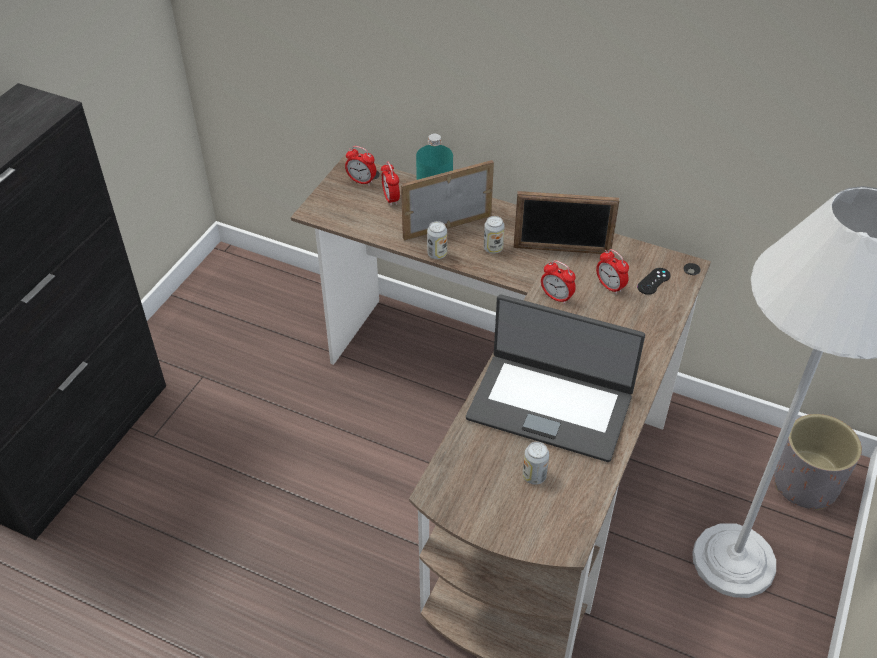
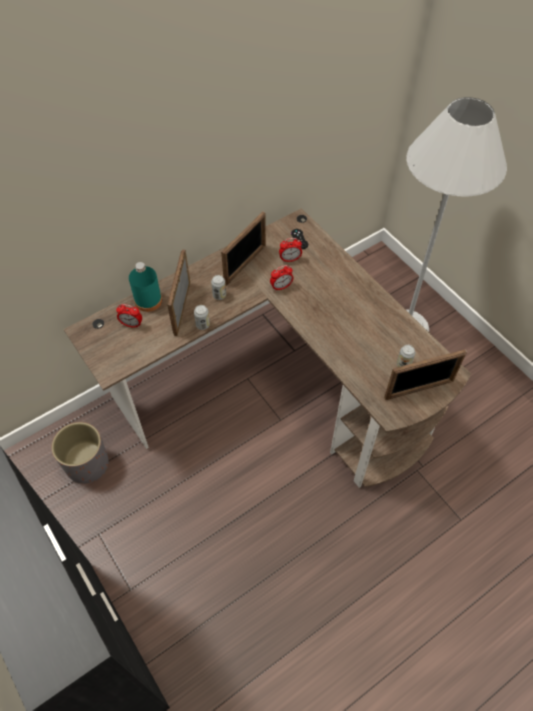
camera: 60 degrees left, 10 degrees up
alarm clock [345,146,376,186] -> none
laptop [466,295,645,462] -> none
grey planter [774,414,862,510] -> grey planter moved to [52,422,109,484]
none -> picture frame [384,349,467,400]

